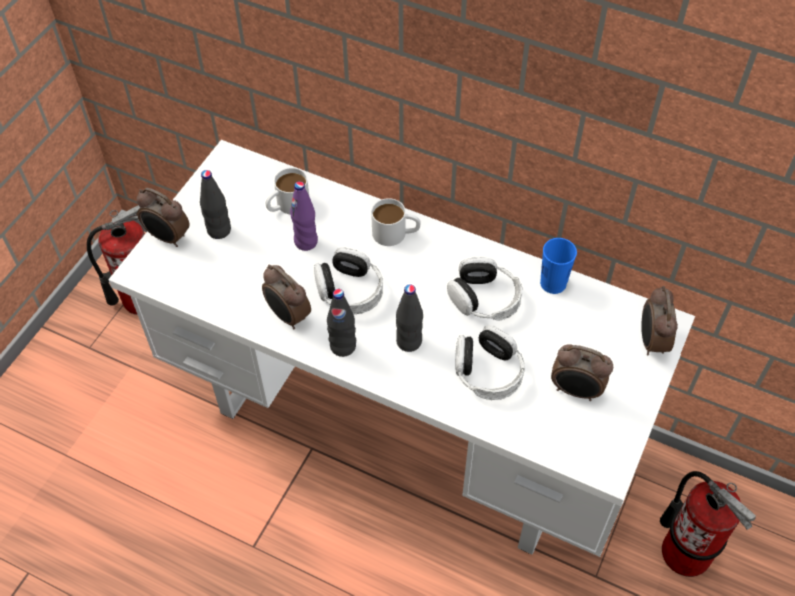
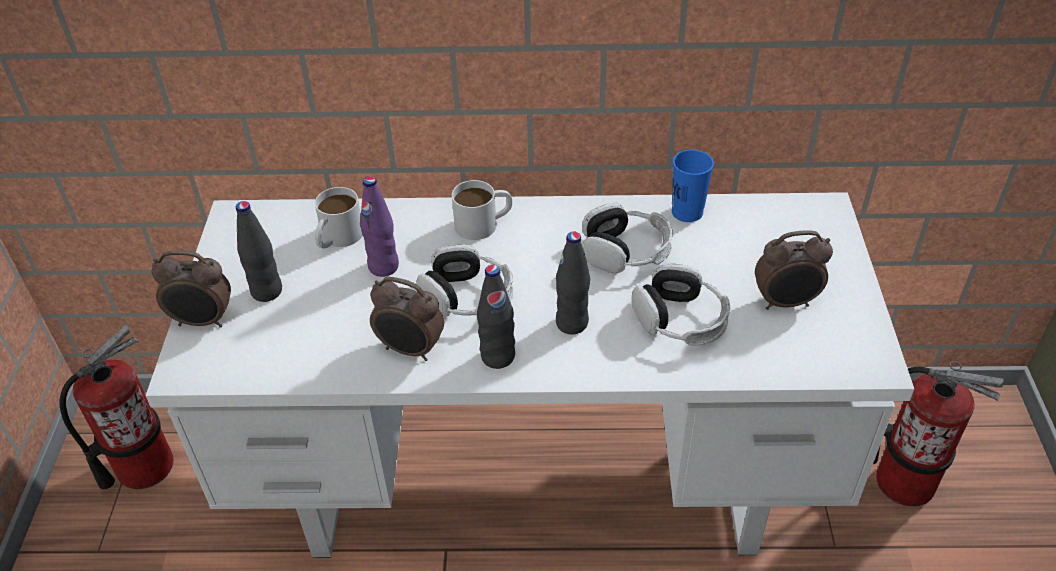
camera: 25 degrees left, 10 degrees down
alarm clock [641,286,678,355] -> none

